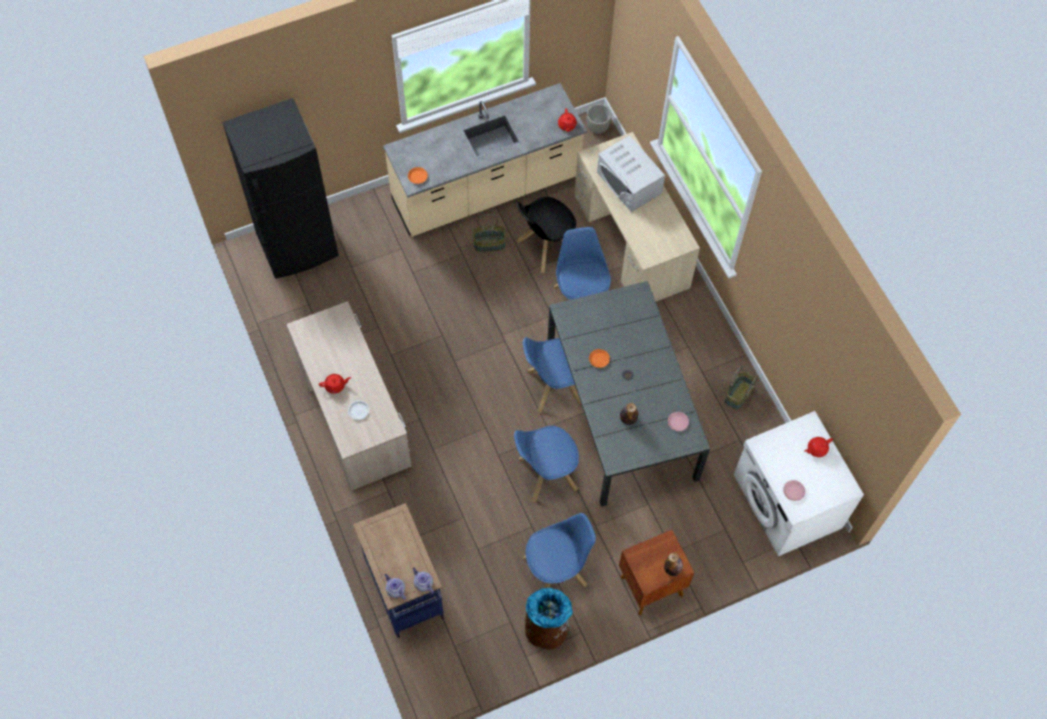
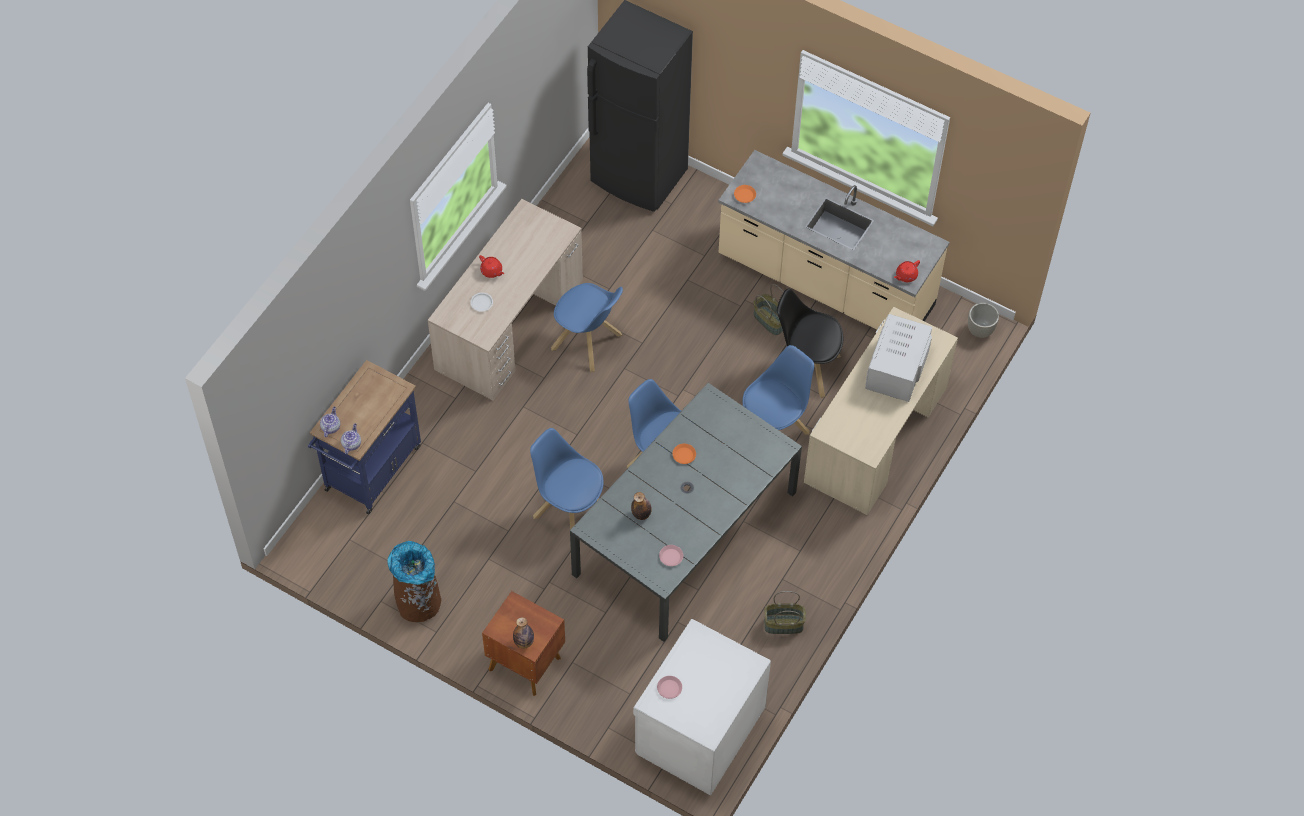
camera: 55 degrees right, 5 degrees down
blue chair [523,513,596,588] -> blue chair moved to [551,283,623,372]
red teapot [804,437,833,457] -> none

